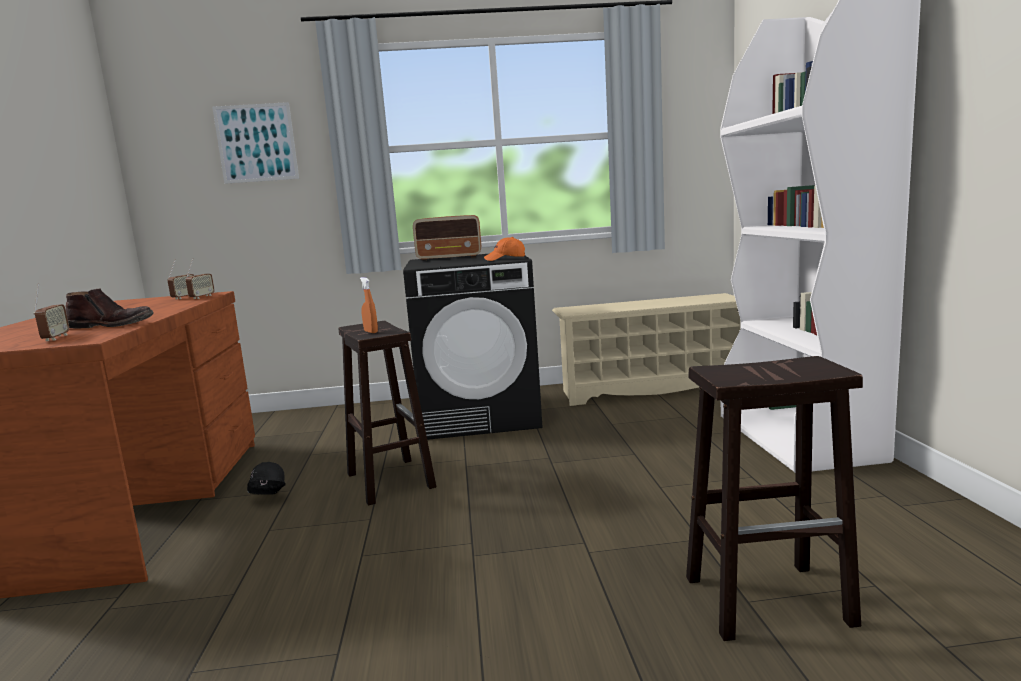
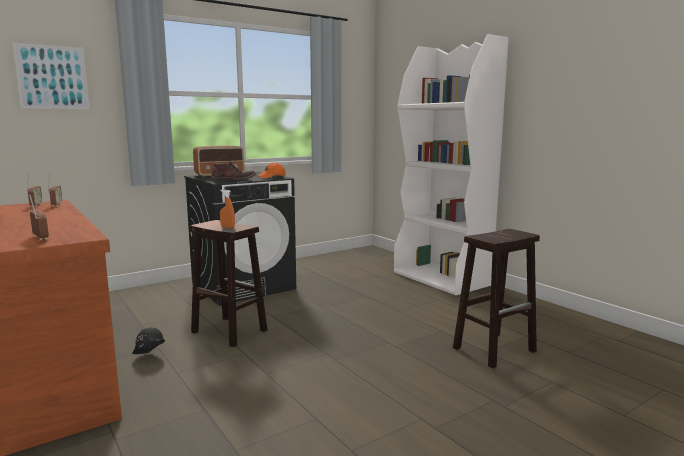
camera: 30 degrees left, 0 degrees up
brown boot [65,288,154,329] -> brown boot moved to [211,161,256,181]
beige shoe rack [552,293,741,406] -> none

